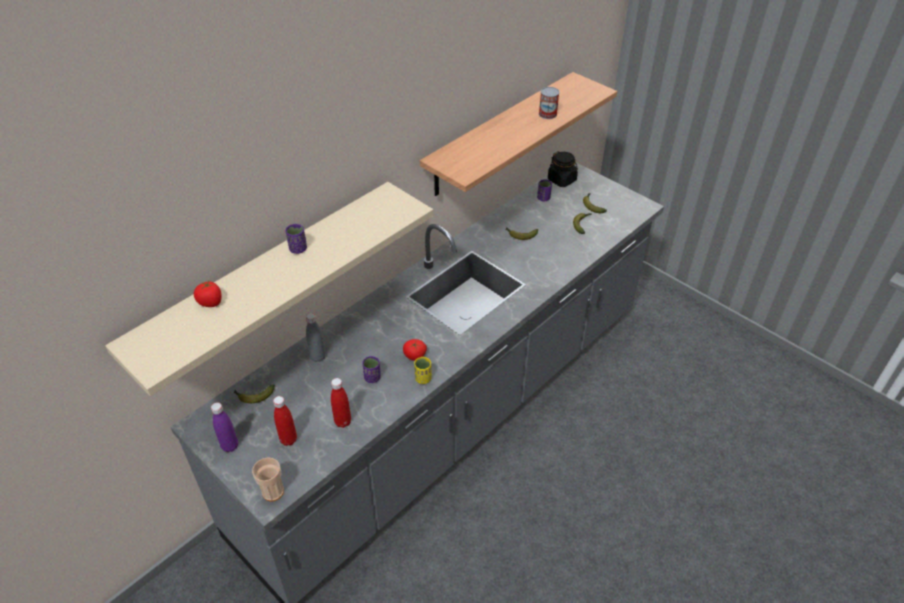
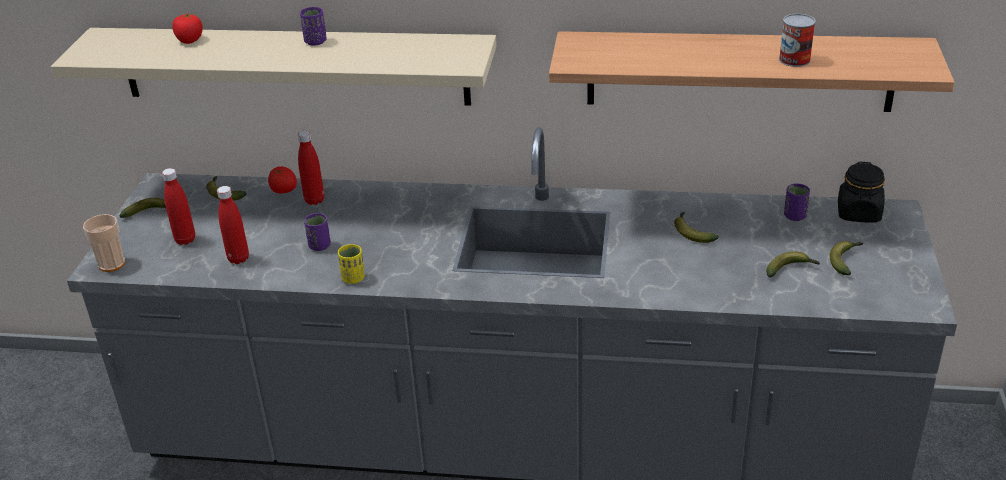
camera: 55 degrees right, 10 degrees down
purple bottle [211,402,238,452] -> banana [120,198,166,218]
grey bottle [306,313,326,362] -> red bottle [298,131,324,205]
tomato [403,339,427,361] -> tomato moved to [268,166,297,193]

